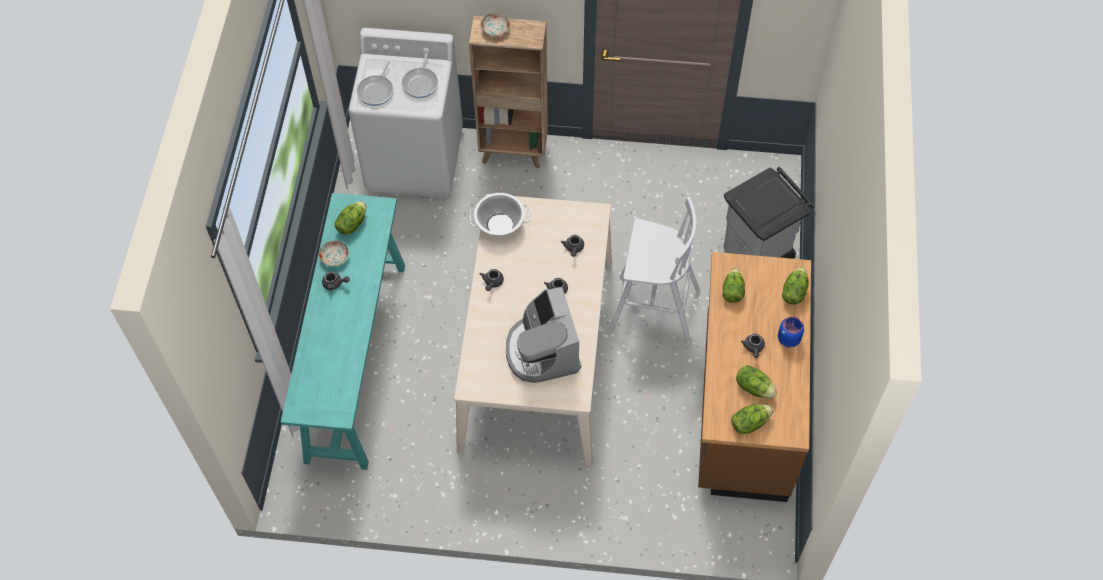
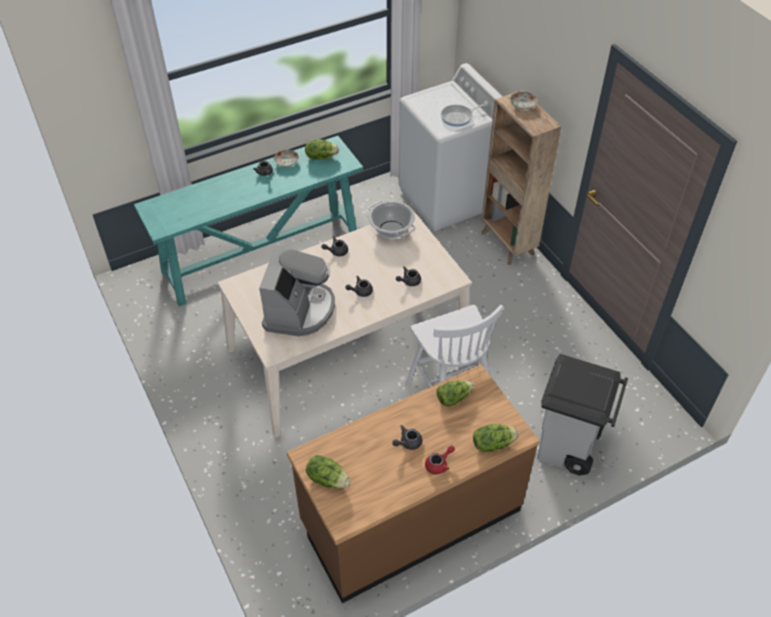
camera: 55 degrees right, 10 degrees down
frying pan [357,61,393,106] -> none
coffee machine [506,287,581,383] -> coffee machine turned 150 degrees clockwise [259,244,335,336]
lettuce [736,365,777,399] -> none
blue jar [778,317,804,348] -> red teapot [425,445,455,475]

